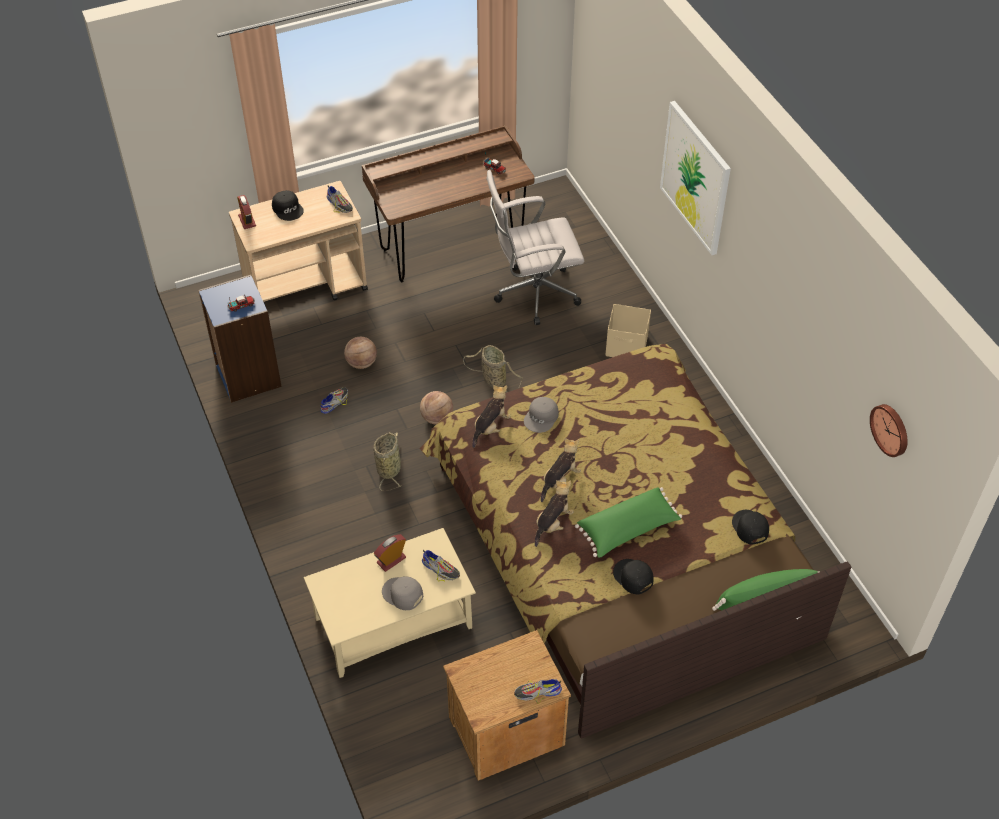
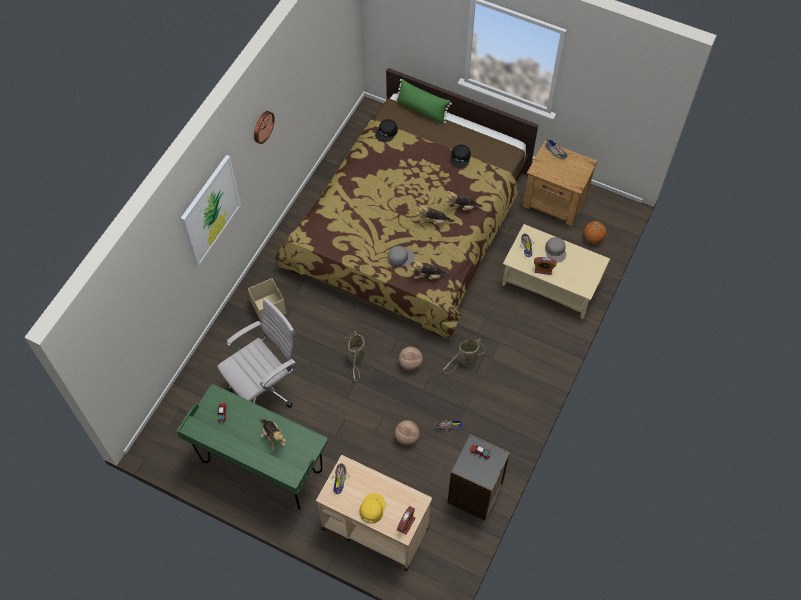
camera: 130 degrees left, 10 degrees up
blue bookcase [198,275,282,403] -> black bookcase [447,434,510,521]
black cap [272,190,304,221] -> yellow cap [359,493,386,523]
brown desk [362,125,534,282] -> green desk [177,384,328,510]
white office chair [486,170,584,325] -> white office chair turned 75 degrees counterclockwise [217,298,295,408]
green pillow [575,487,682,558] -> none
wall clock [870,404,908,457] -> wall clock moved to [254,111,275,144]
none -> plush toy [260,419,286,450]
none -> basketball [584,221,607,244]

